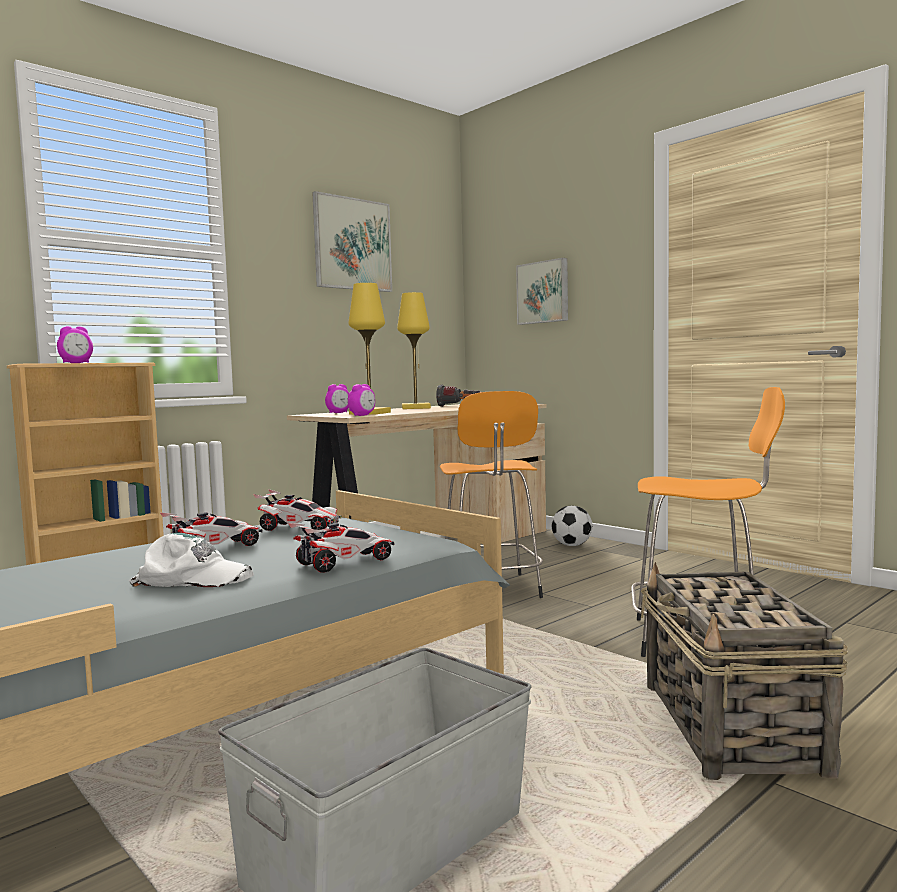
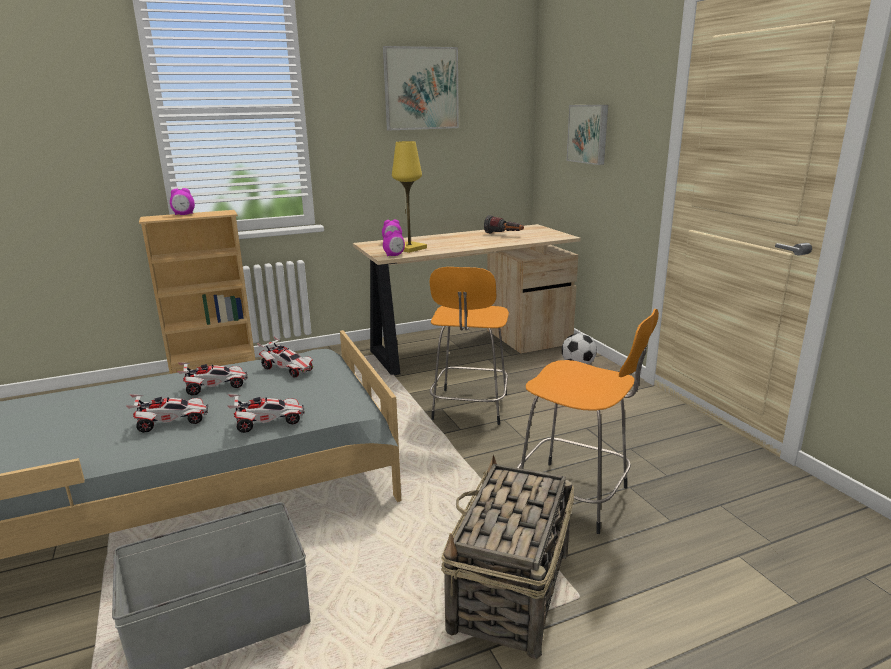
camera: 20 degrees right, 15 degrees up
white cap [129,533,254,587] -> toy car [126,394,208,433]
yellow table lamp [397,292,431,409] -> none

